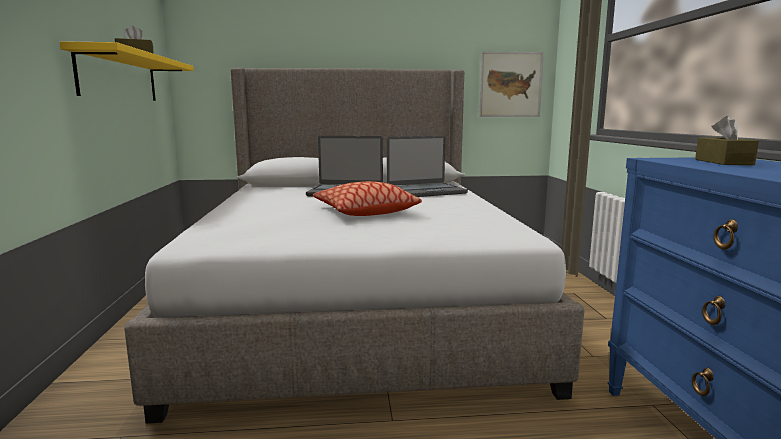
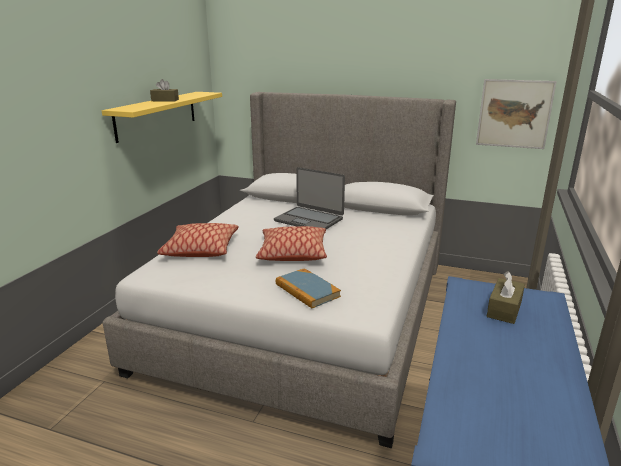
camera: 25 degrees right, 10 degrees up
laptop [387,136,468,197] -> none
none -> pillow [157,223,238,257]
none -> book [276,268,341,308]

